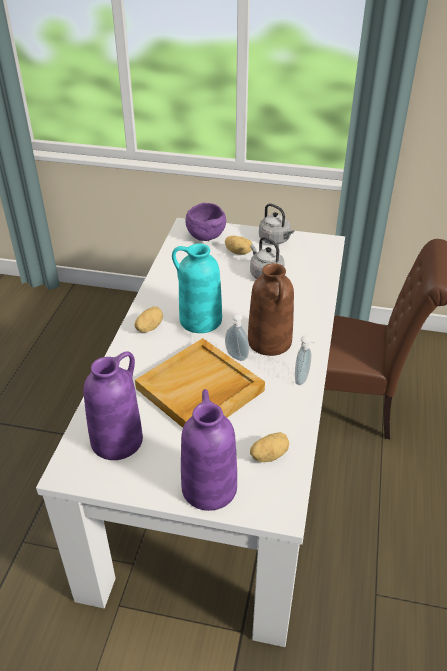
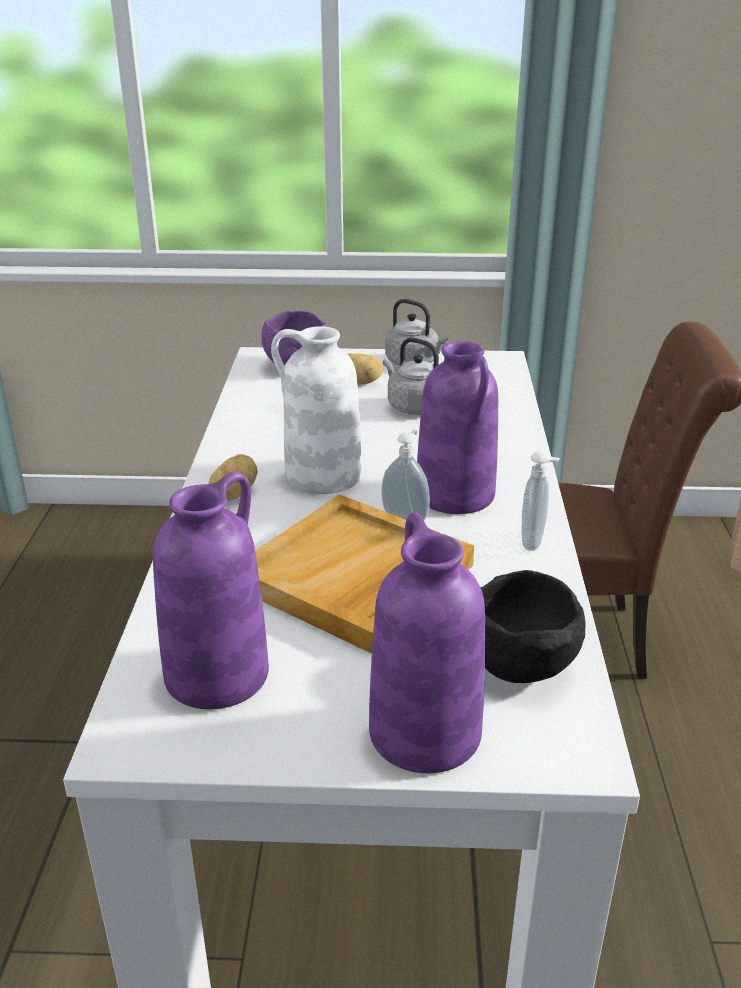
camera: 10 degrees left, 10 degrees down
turquoise vase [172,243,222,333] -> white vase [271,326,362,494]
brown vase [248,263,294,356] -> purple vase [417,341,498,514]
potato [250,432,289,462] -> black bowl [481,570,586,683]

